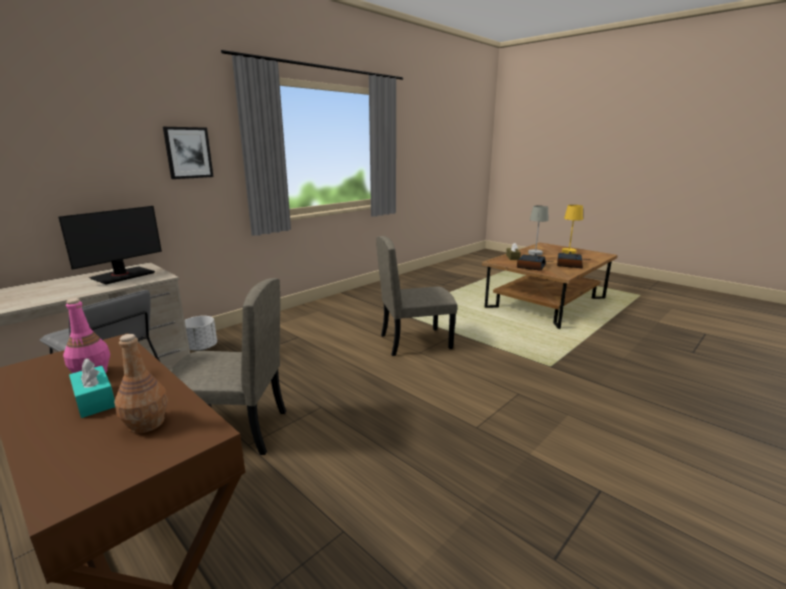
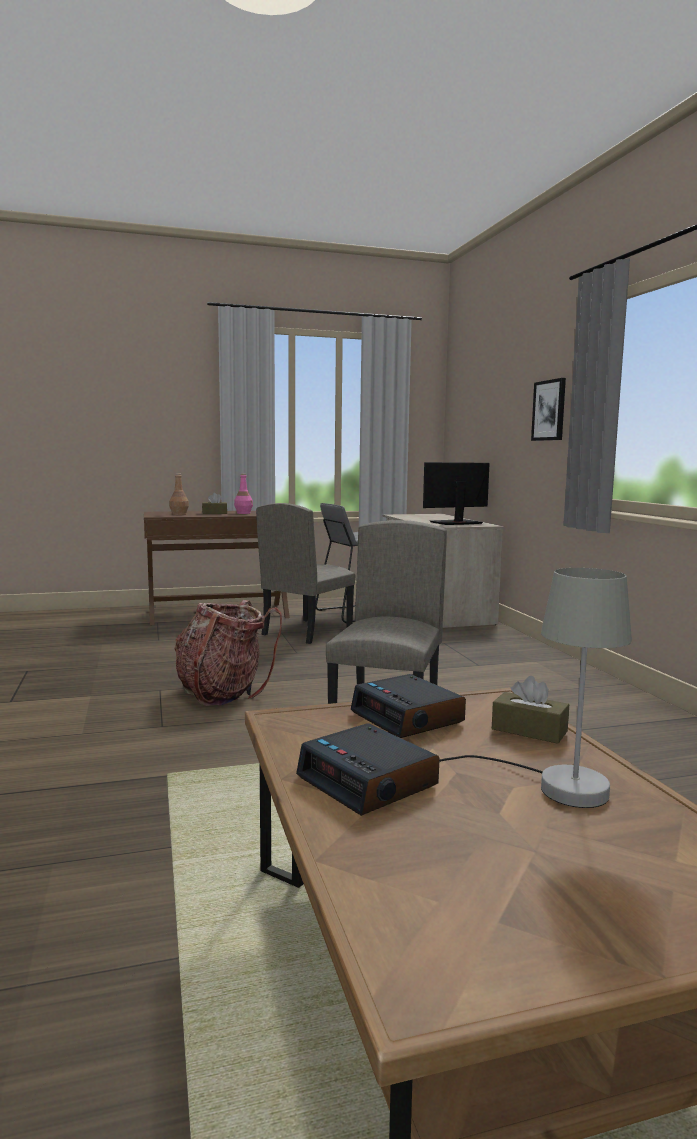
camera: 120 degrees right, 10 degrees down
monitor [58,206,162,284] -> monitor turned 90 degrees clockwise [423,462,490,525]
turquoise tissue box [69,358,115,418] -> brown tissue box [202,492,227,514]
white planter [185,316,217,351] -> none
yellow table lamp [562,205,591,260] -> none
none -> backpack [174,600,282,706]

